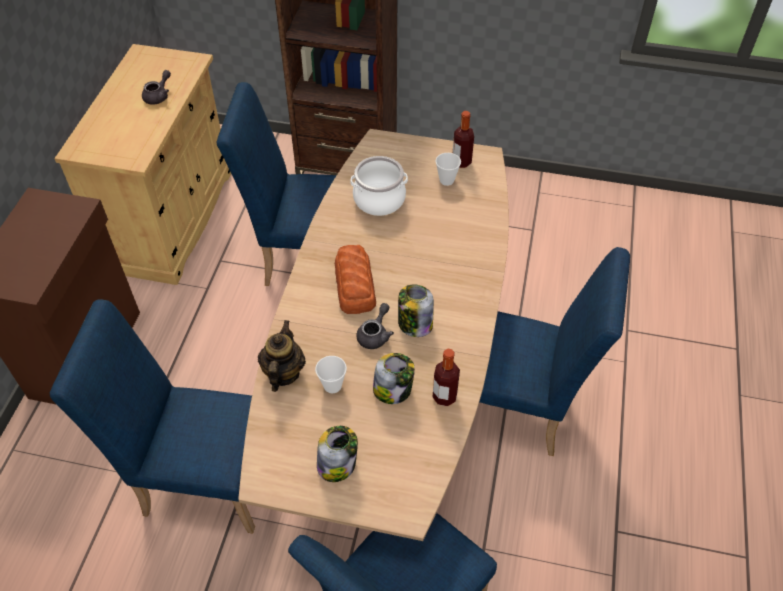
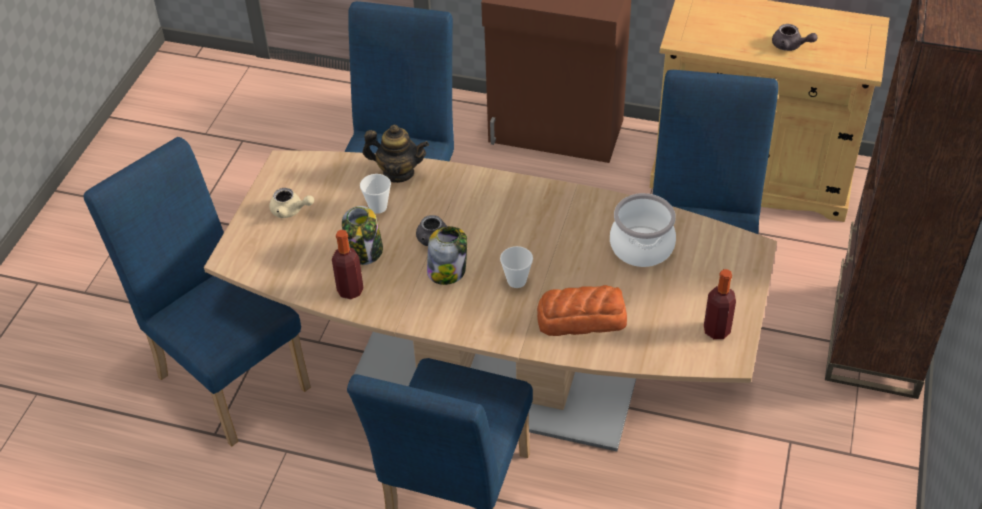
camera: 95 degrees right, 5 degrees down
jar [317,426,358,482] -> beige teapot [269,188,314,218]
bread [335,245,376,314] -> bread moved to [537,285,627,336]
cup [435,153,461,186] -> cup moved to [500,246,533,288]

